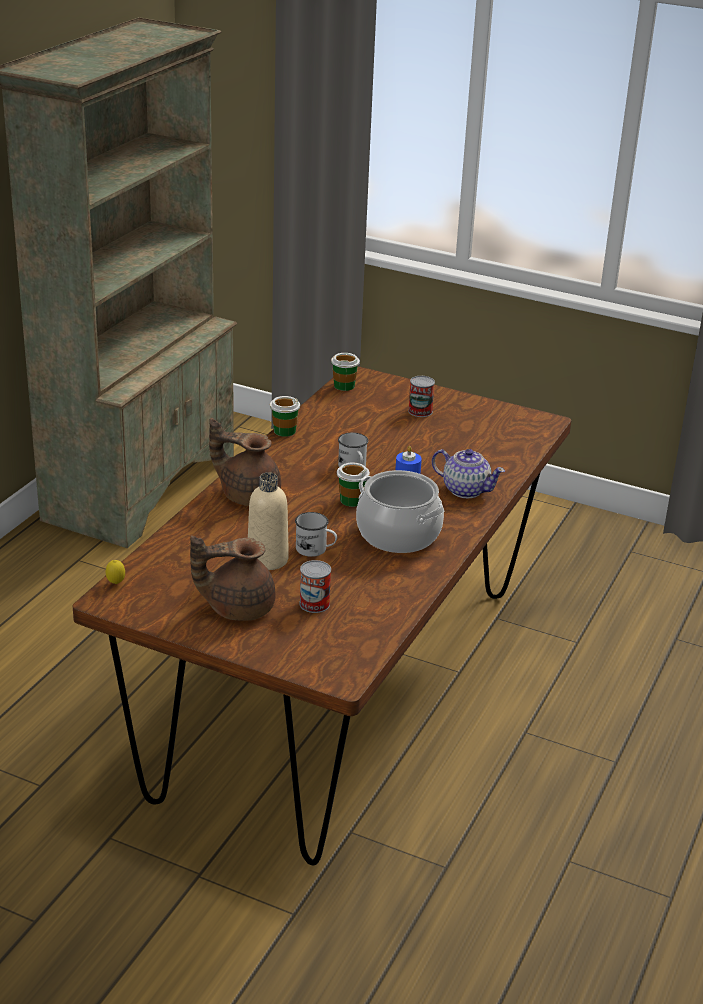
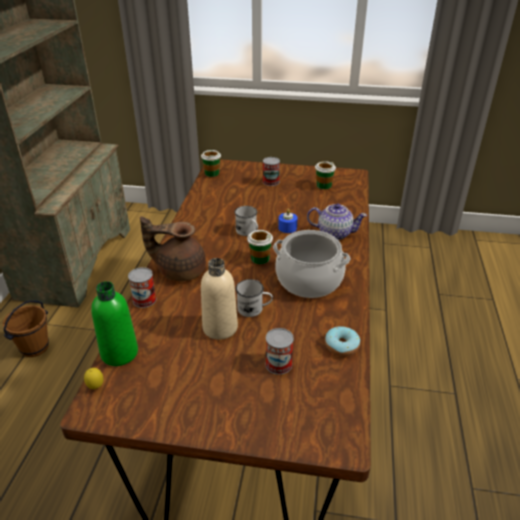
camera: 15 degrees left, 5 degrees up
brown teapot [190,535,276,621] -> none
cup [270,396,300,437] -> cup moved to [315,161,336,189]
none -> brown bucket [3,301,49,357]
none -> green bottle [91,281,138,366]
none -> can [128,267,156,308]
none -> donut [325,326,360,356]

